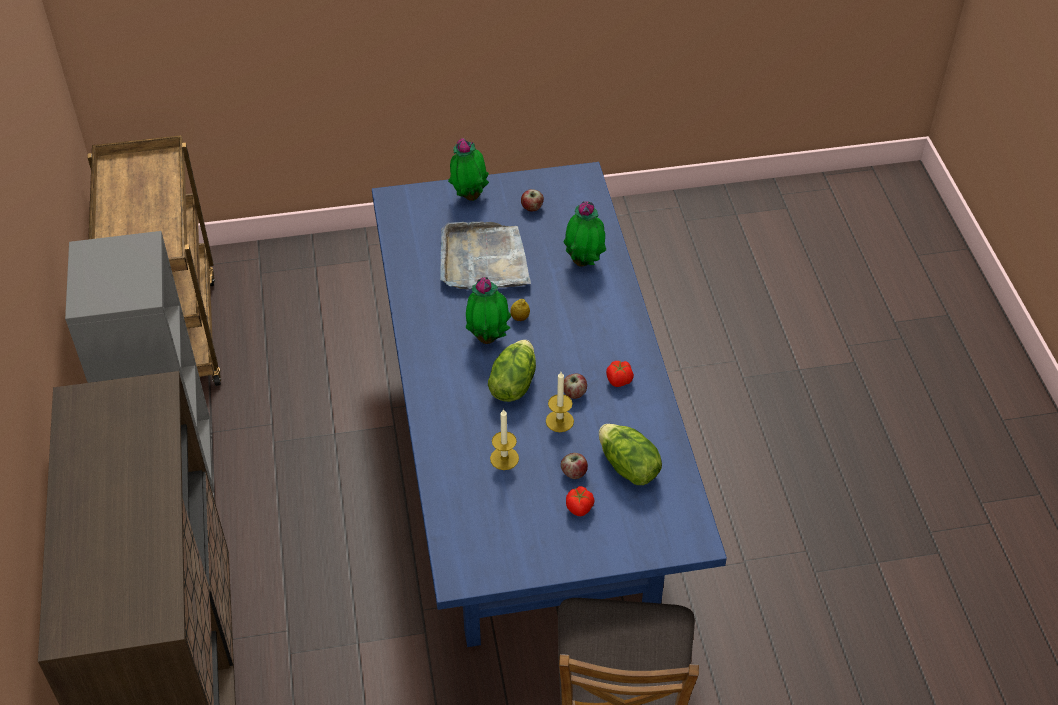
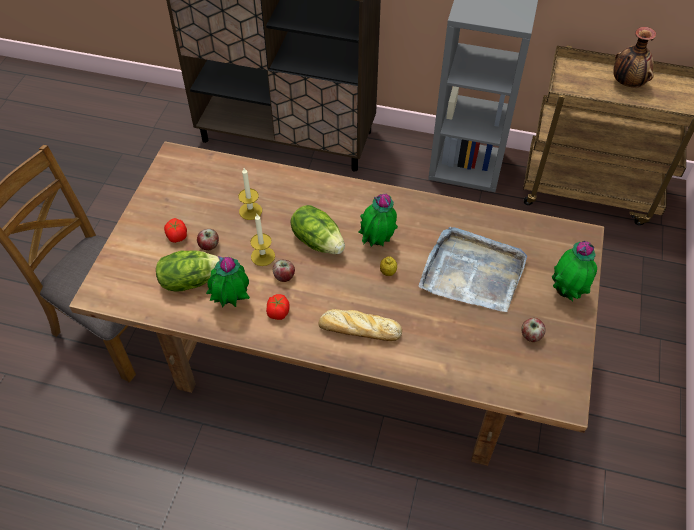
camera: 115 degrees right, 5 degrees up
blue dining table [372,162,727,647] -> brown dining table [69,141,604,466]
potted plant [564,201,606,267] -> potted plant moved to [206,256,250,308]
none -> bread [319,309,402,341]
none -> vase [613,27,656,87]

